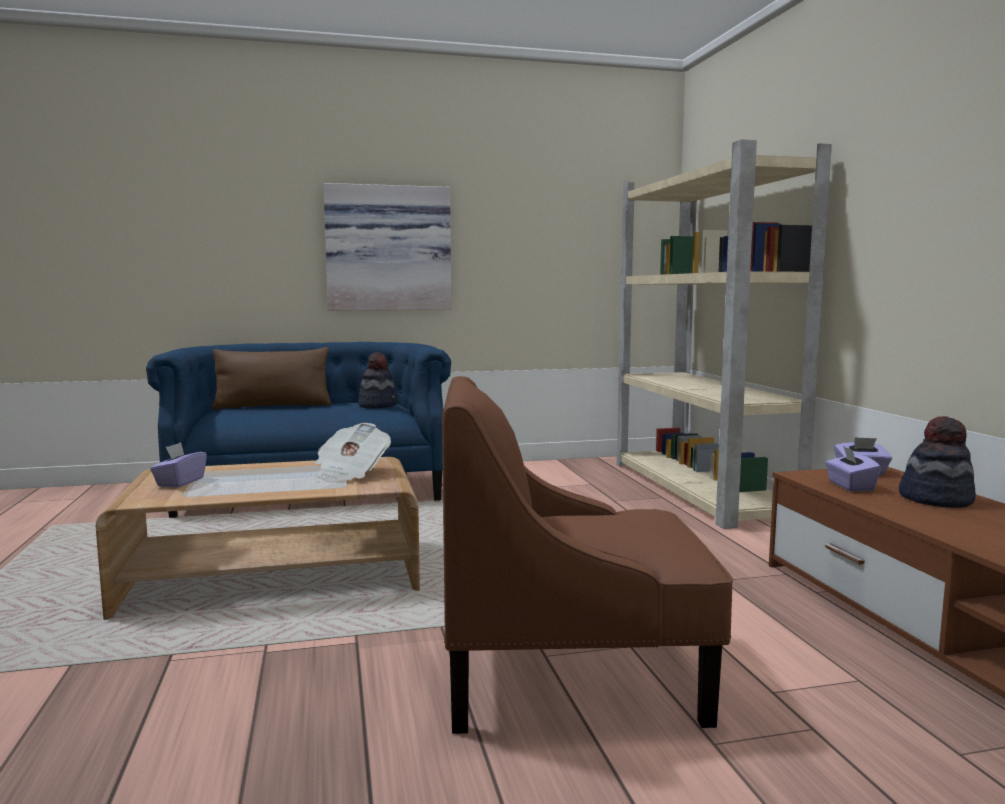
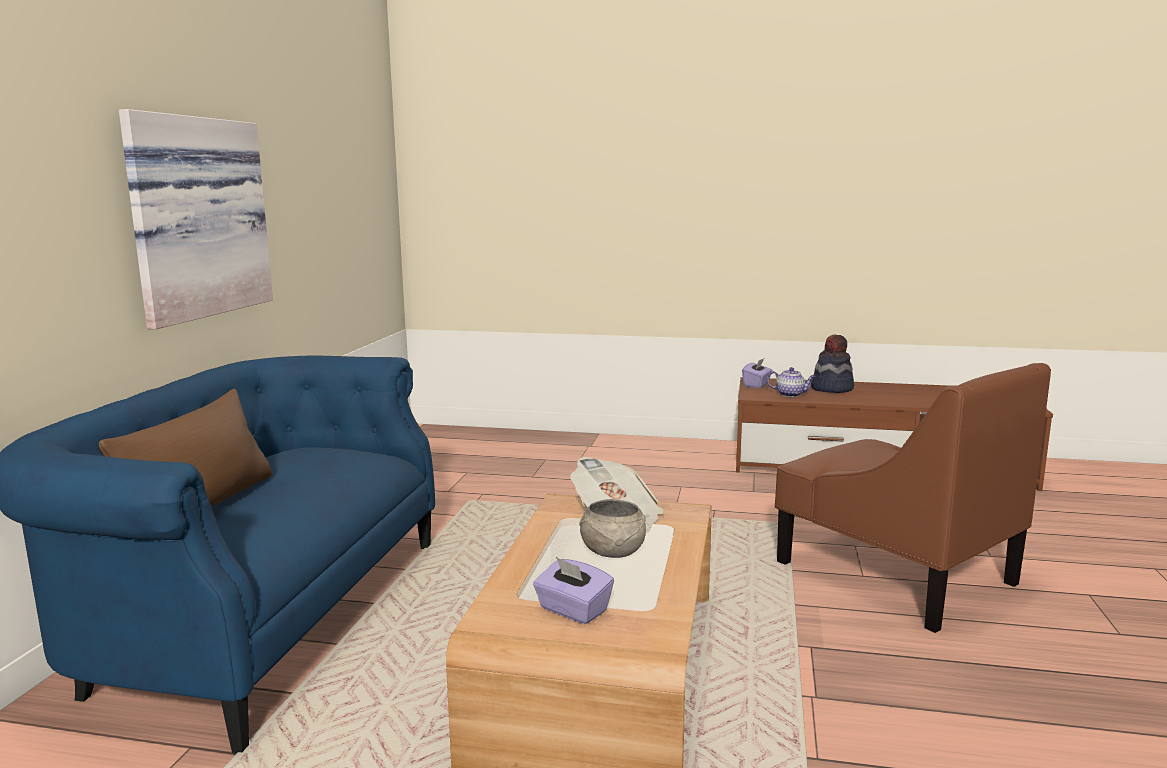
camera: 65 degrees left, 5 degrees up
hat [358,352,397,409] -> none
brown armchair [442,376,733,734] -> brown armchair turned 60 degrees counterclockwise [775,363,1051,633]
beige bookcase [617,139,832,529] -> none
purple tissue box [825,446,881,491] -> teapot [767,367,816,397]
none -> grey bowl [579,499,646,558]

